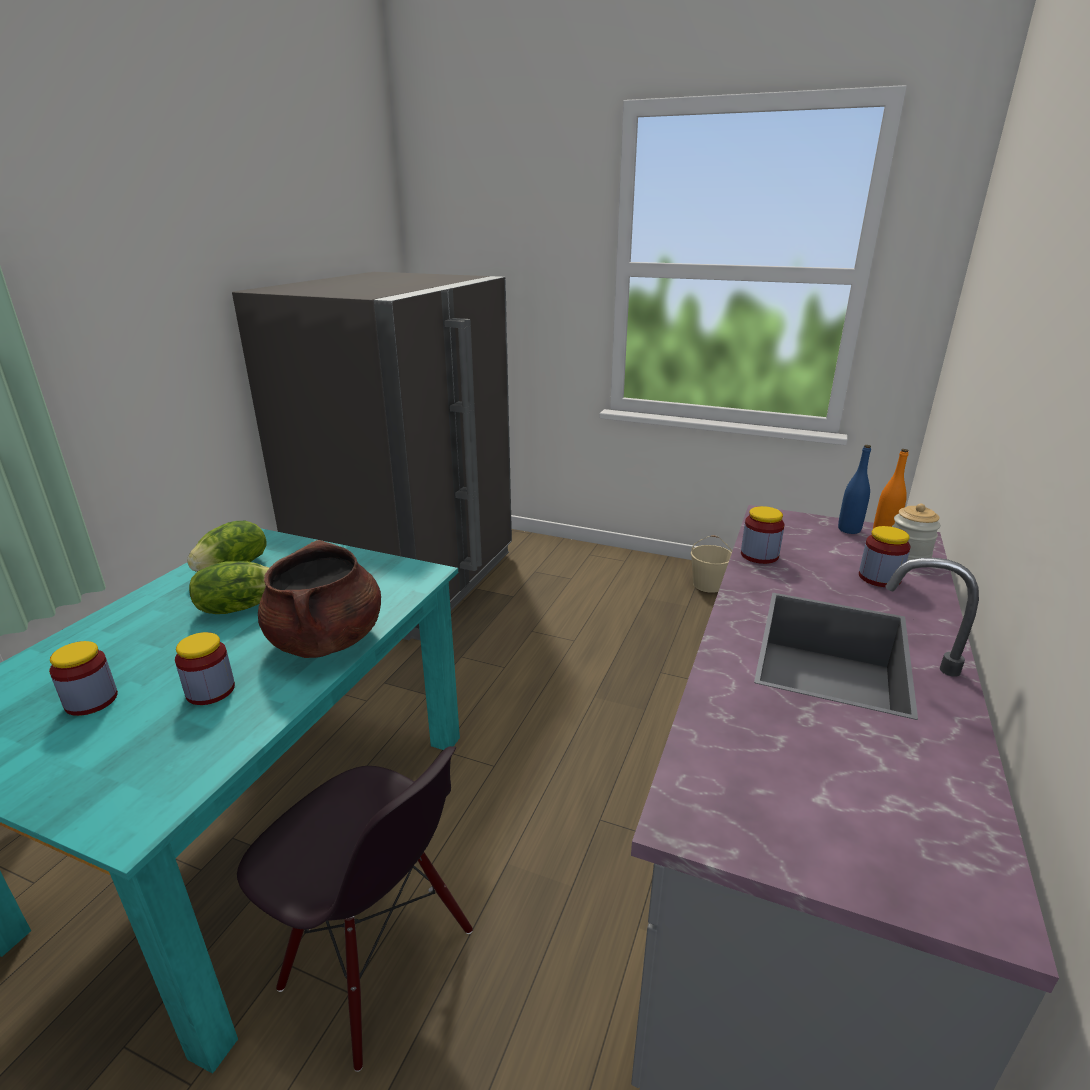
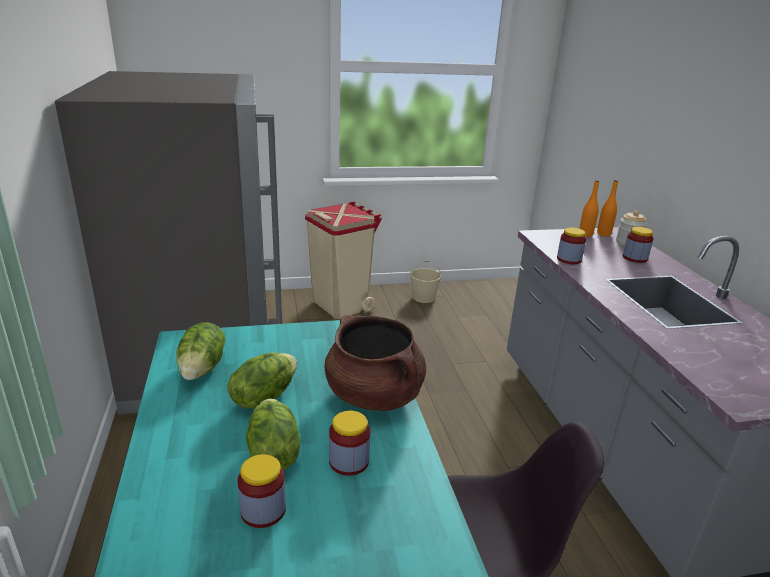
camera: 35 degrees left, 0 degrees up
blue bottle [838,445,871,534] -> orange bottle [579,180,599,237]
none -> lettuce [246,398,300,470]
none -> beige trash can [305,202,382,319]

